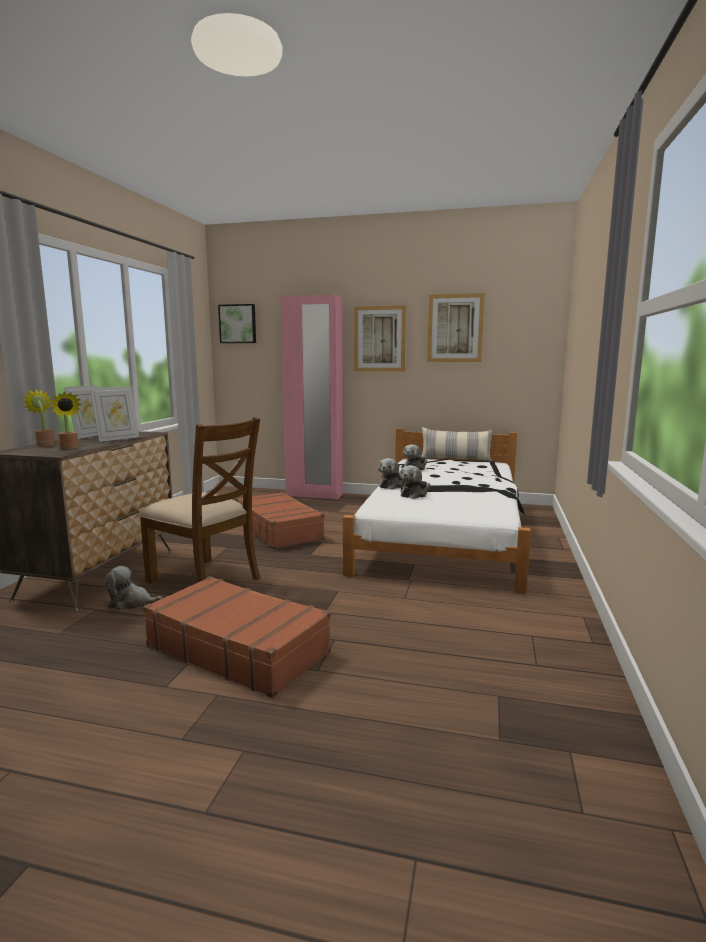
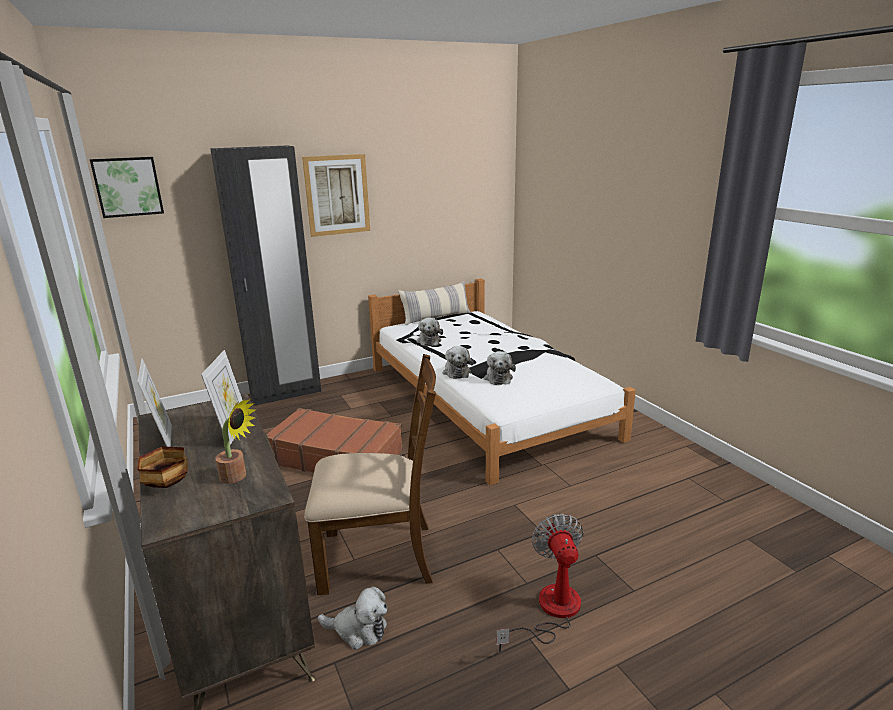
camera: 40 degrees left, 10 degrees up
potted plant [22,389,55,446] -> bowl [137,447,188,488]
plush toy [104,566,163,610] -> plush toy turned 135 degrees counterclockwise [318,587,387,650]
brown suitcase [143,576,331,698] -> fan [497,514,583,652]
pink wardrobe [280,295,343,499] -> black wardrobe [210,146,321,406]
picture [427,293,485,362] -> none

